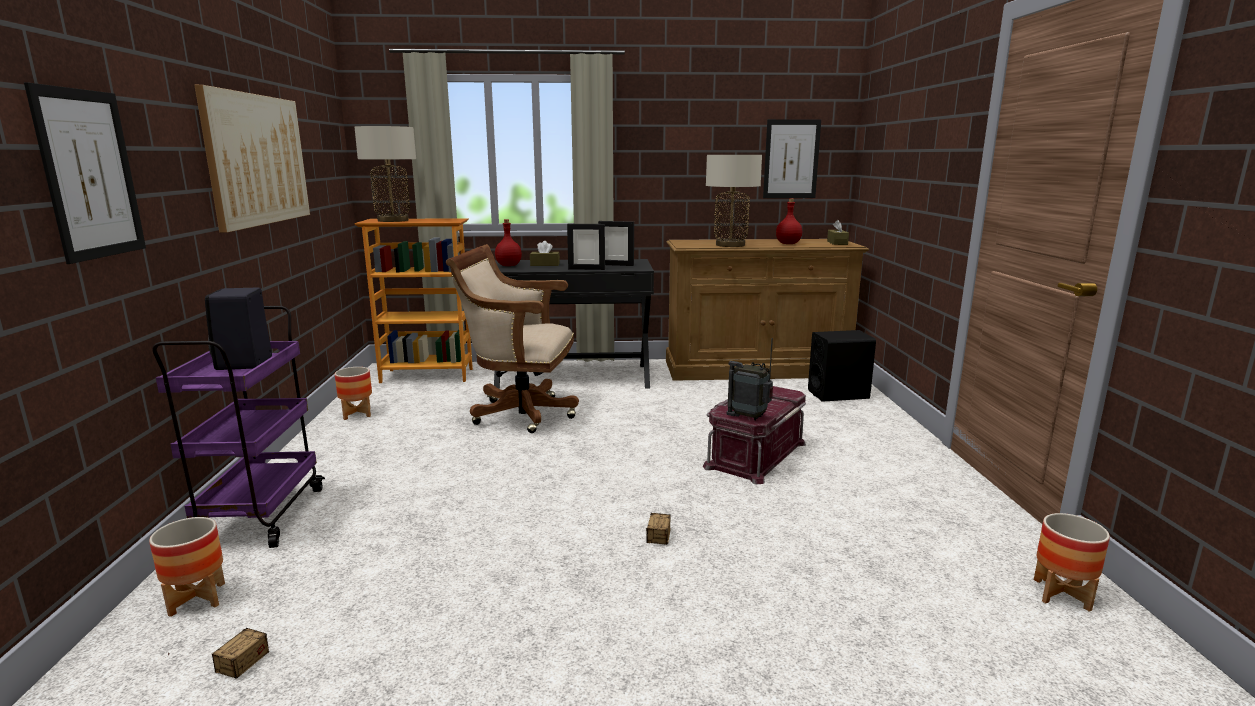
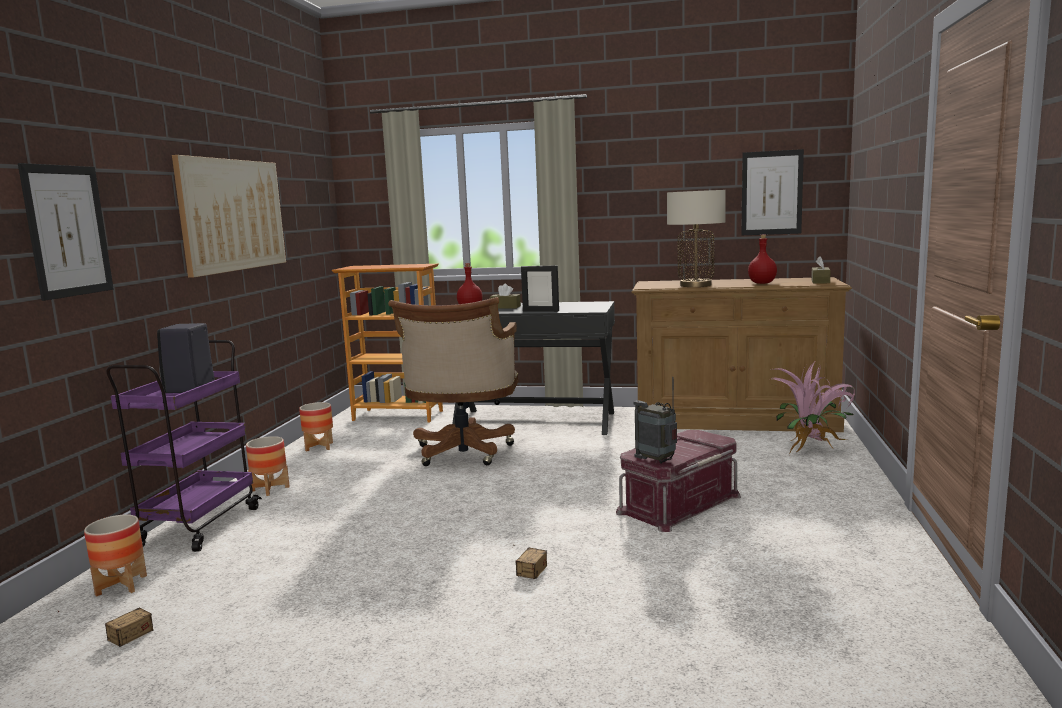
camera: 15 degrees right, 5 degrees down
table lamp [354,126,416,222] -> none
office chair [446,244,579,433] -> office chair turned 105 degrees counterclockwise [388,297,519,466]
picture frame [598,221,634,266] -> none
black speaker [808,330,876,402] -> potted plant [769,362,855,455]
planter [1034,513,1110,612] -> planter moved to [246,436,290,496]

